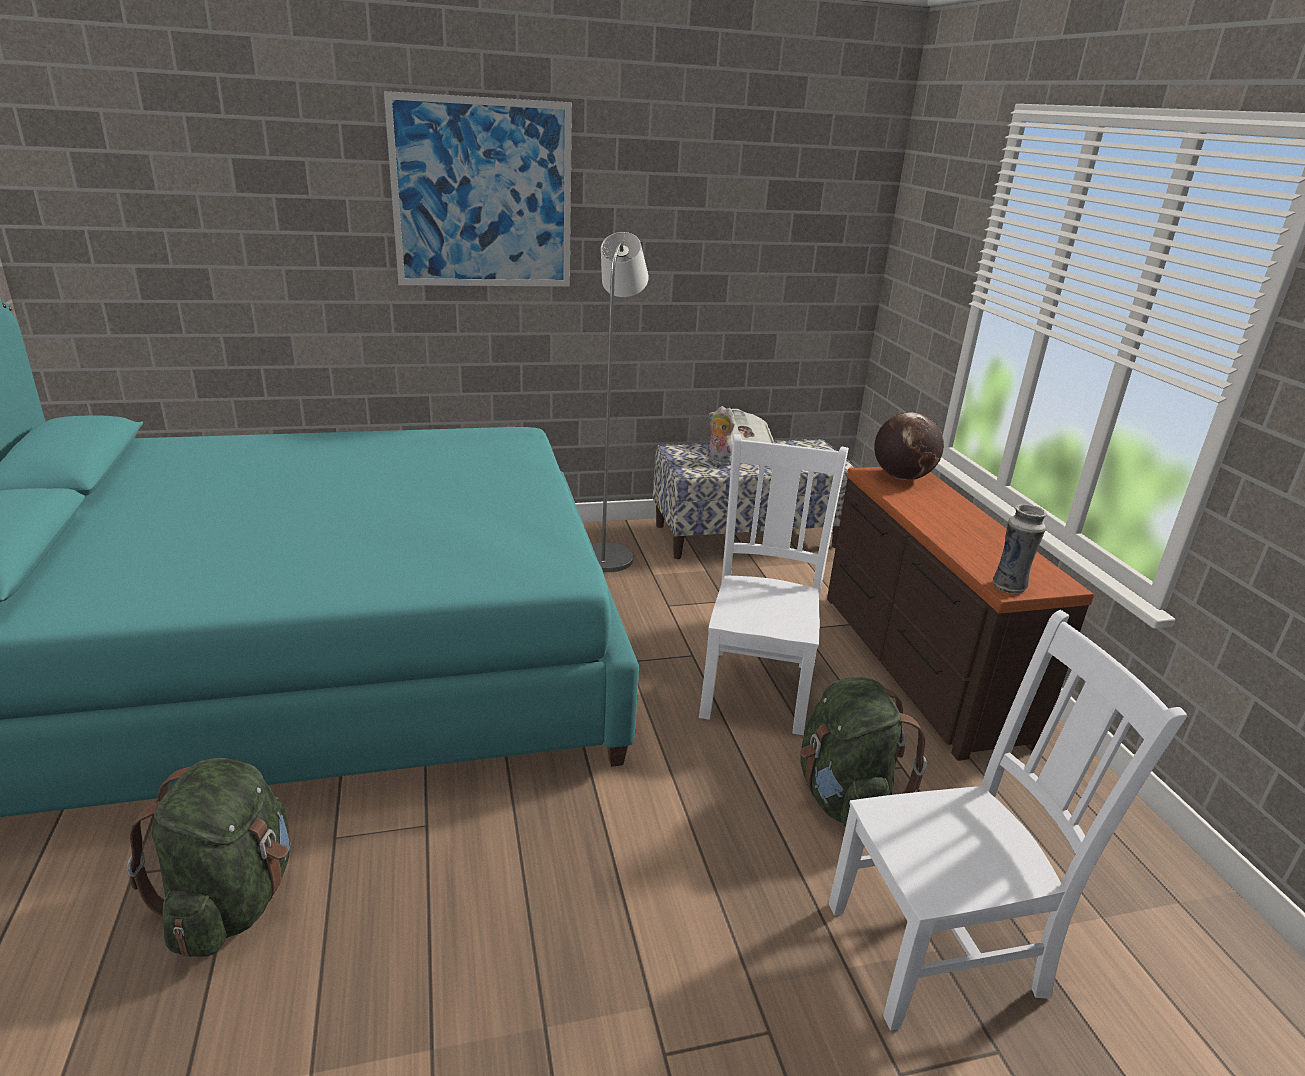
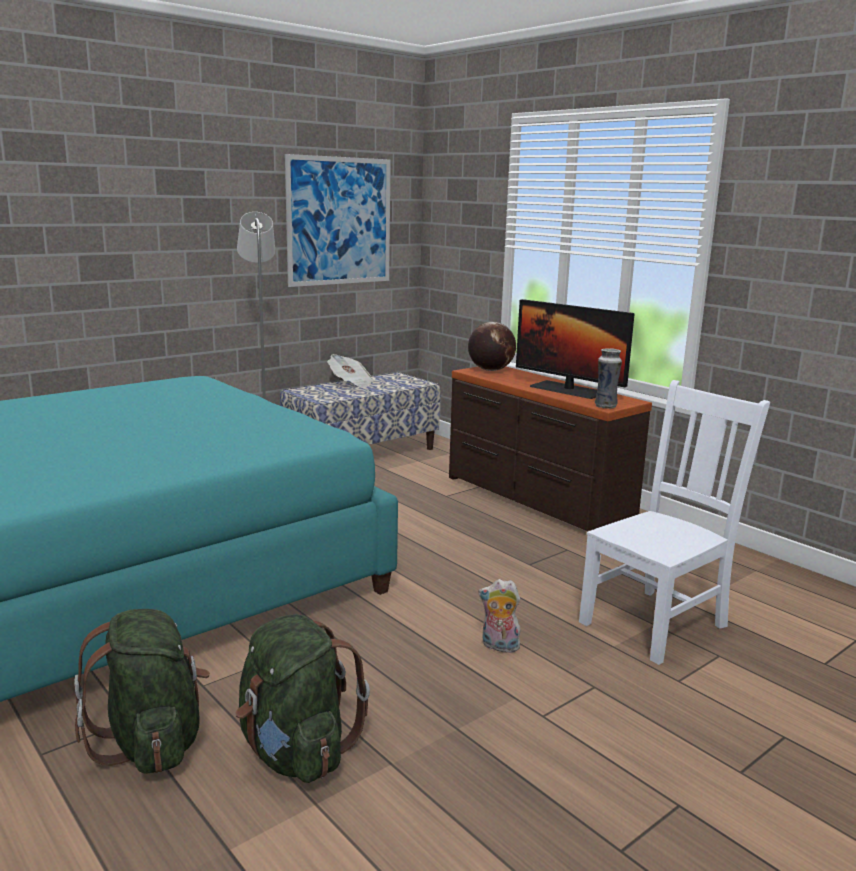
camera: 25 degrees left, 10 degrees down
picture [384,91,572,287] -> picture moved to [285,154,391,287]
white chair [699,434,849,735] -> none
plush toy [708,406,735,466] -> plush toy moved to [478,579,522,653]
green backpack [799,677,927,828] -> green backpack moved to [235,614,370,783]
none -> monitor [516,299,635,399]

